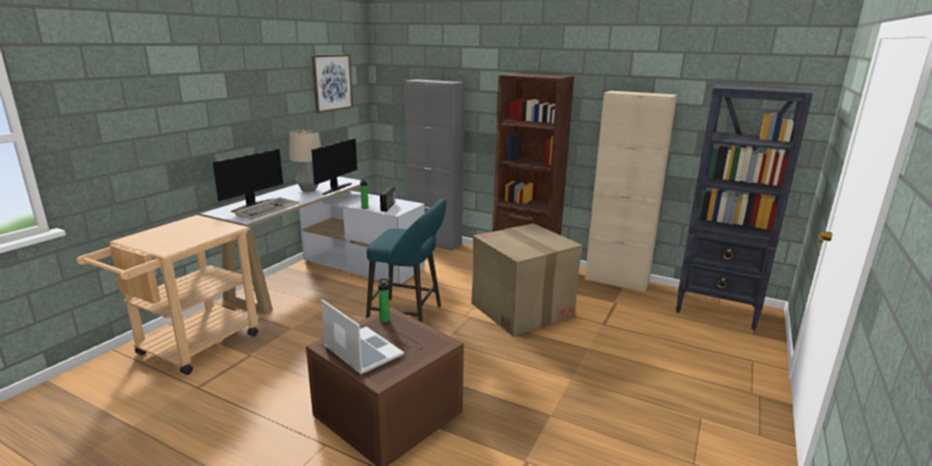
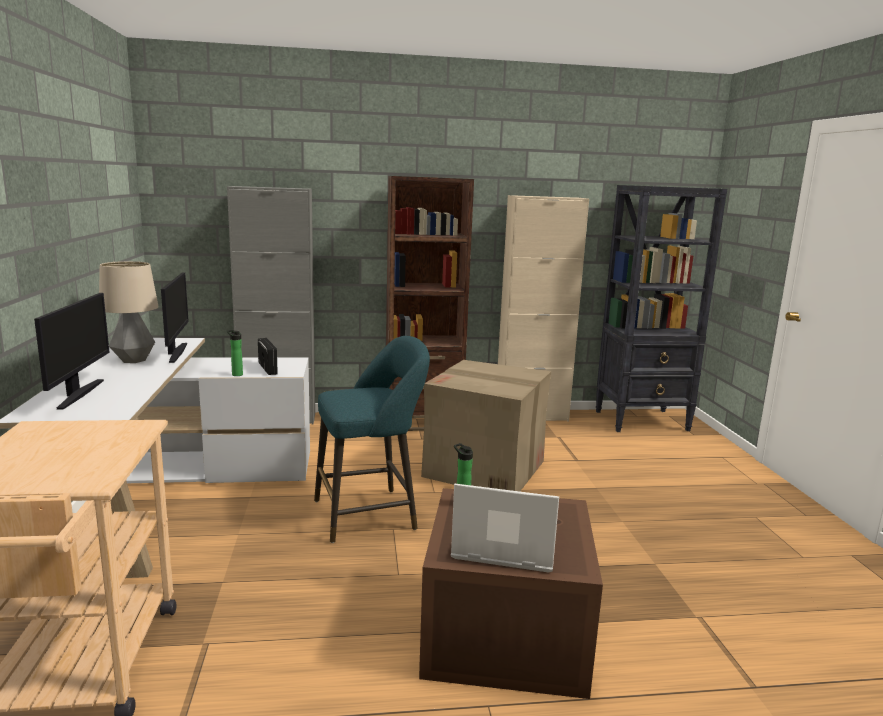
camera: 35 degrees left, 5 degrees down
keyboard [234,197,299,219] -> none
picture [311,54,353,113] -> none

